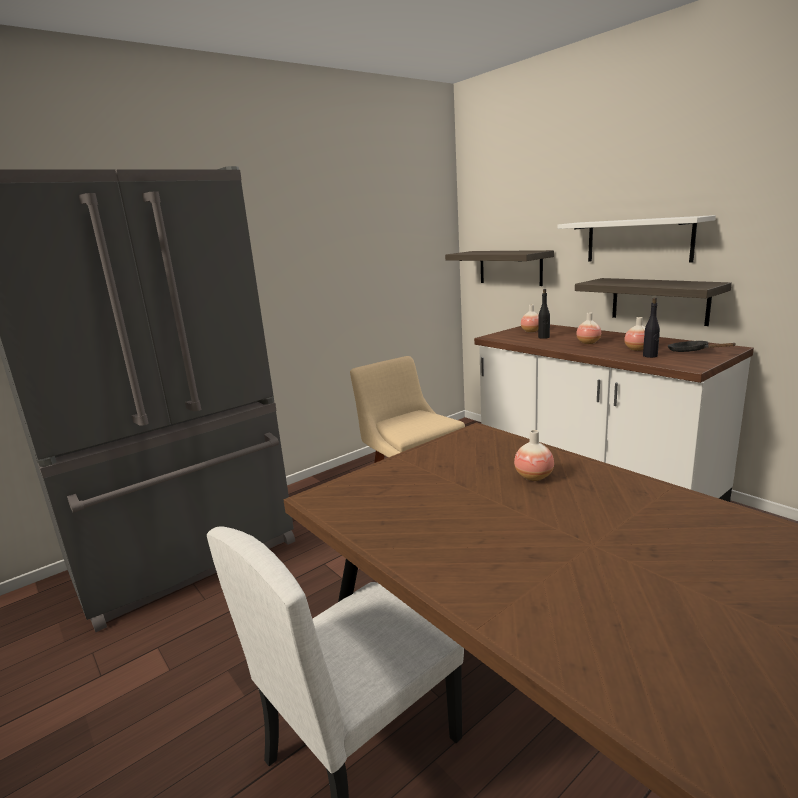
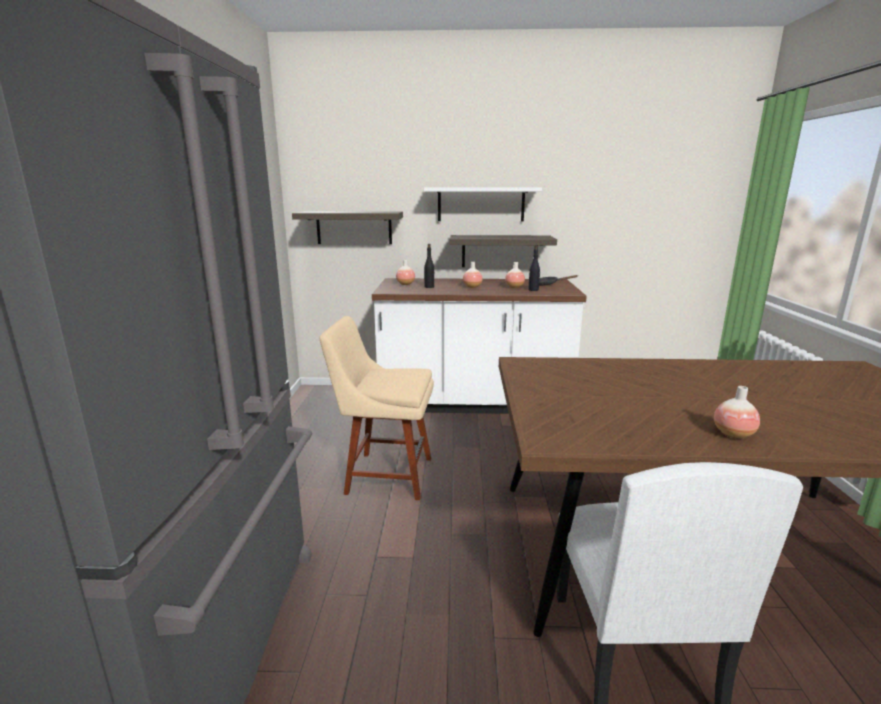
camera: 50 degrees left, 0 degrees up
vase [514,430,554,481] -> vase moved to [714,386,760,439]

